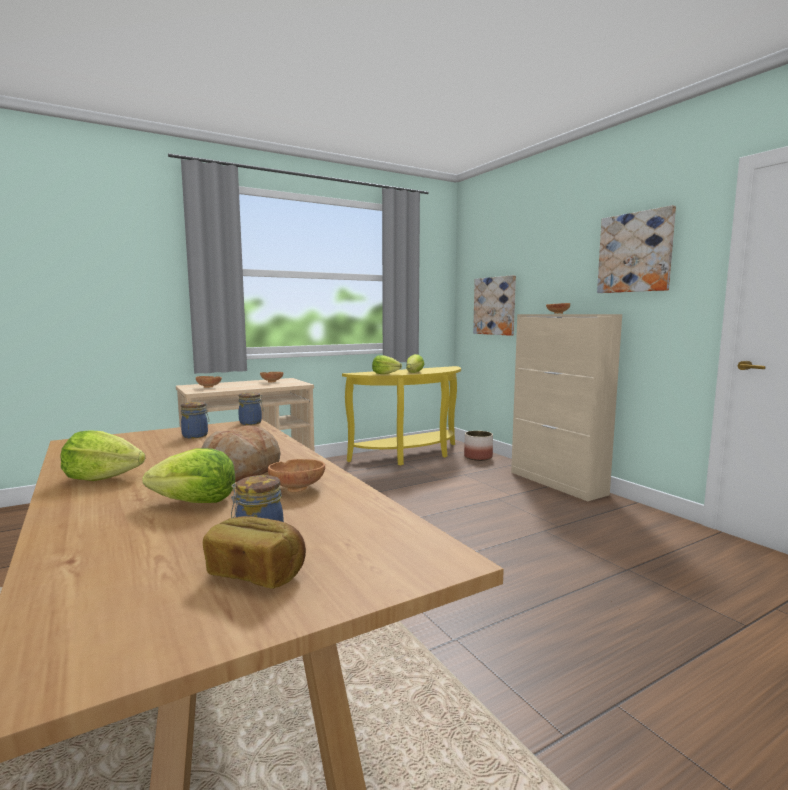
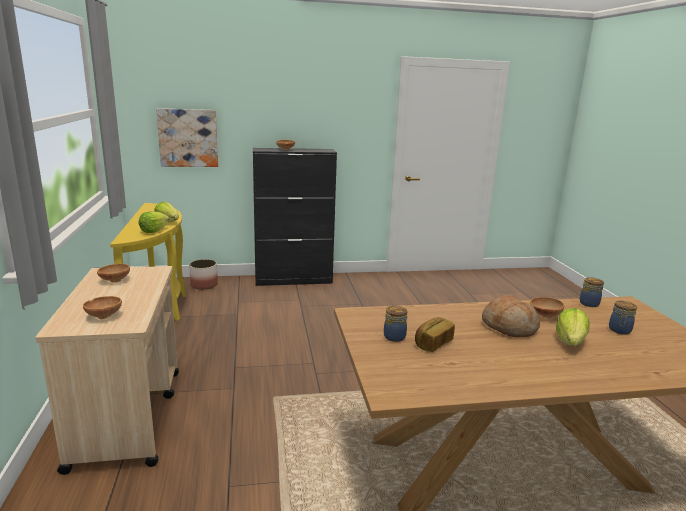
camera: 70 degrees left, 10 degrees up
lettuce [60,431,145,481] -> none
bread [203,516,306,589] -> bread moved to [415,317,455,352]
jar [238,392,264,425] -> jar moved to [580,277,604,307]
beige cabinet [511,314,622,501] -> black cabinet [253,148,337,286]
picture [597,205,676,293] -> none

